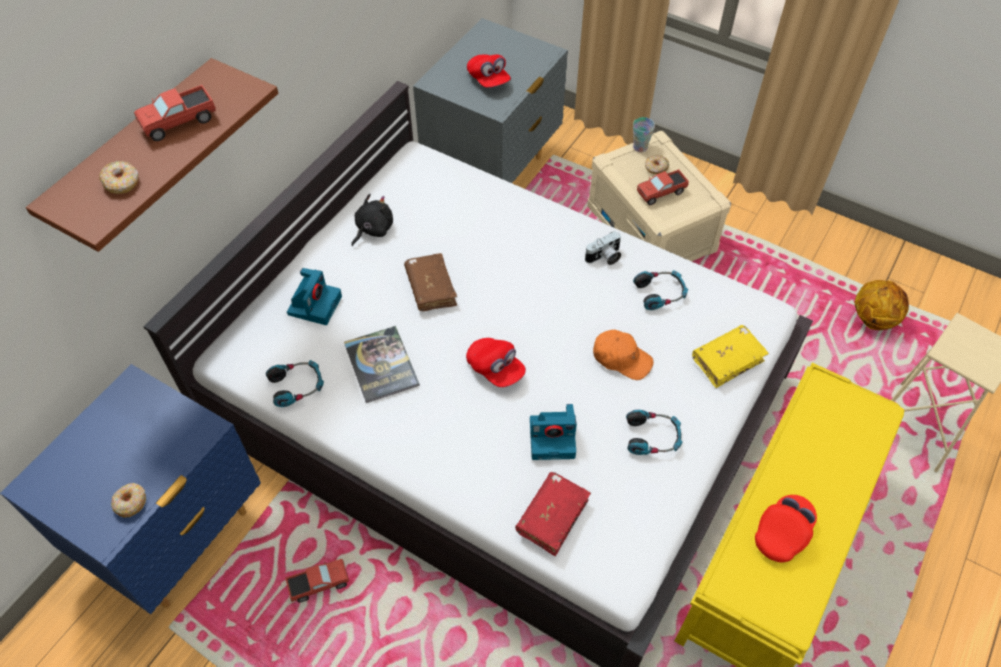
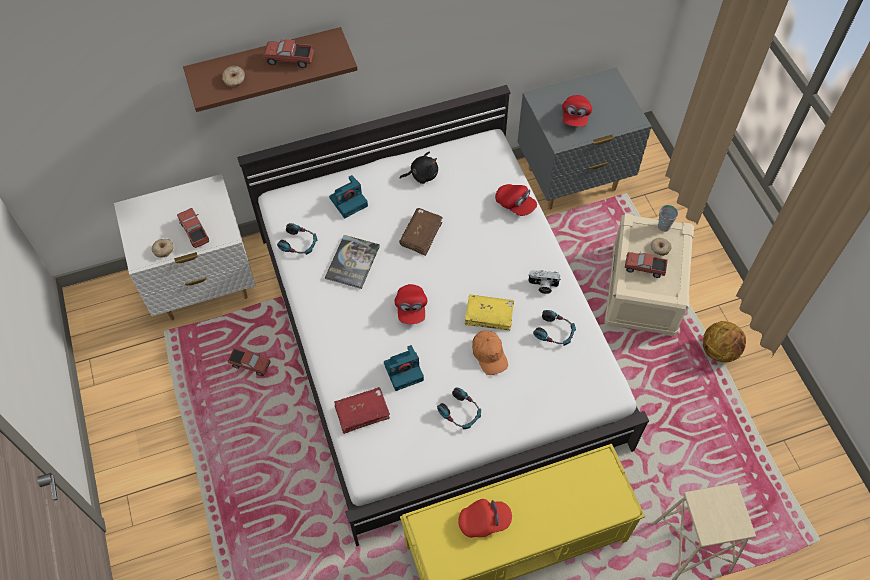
camera: 40 degrees right, 5 degrees up
blue nightstand [0,364,261,614] -> white nightstand [114,174,256,320]
camera [530,404,577,460] -> camera turned 60 degrees counterclockwise [384,345,424,391]
yellow book [692,325,769,388] -> yellow book moved to [465,294,514,331]
basketball [854,280,909,330] -> basketball moved to [703,321,746,362]
none -> toy truck [177,208,209,248]
none -> red cap [495,184,537,216]

